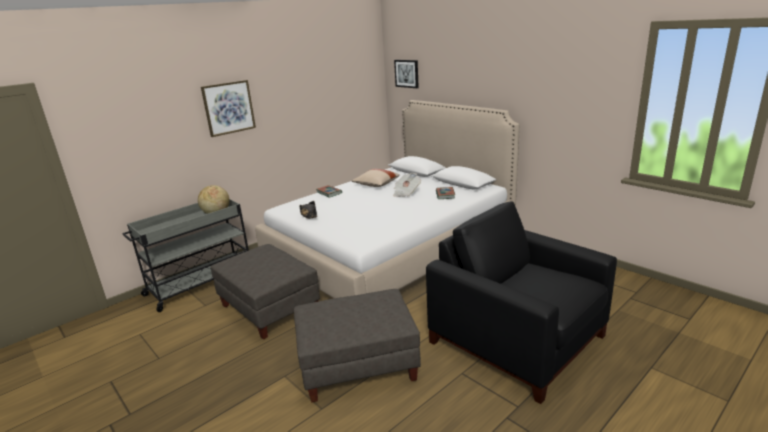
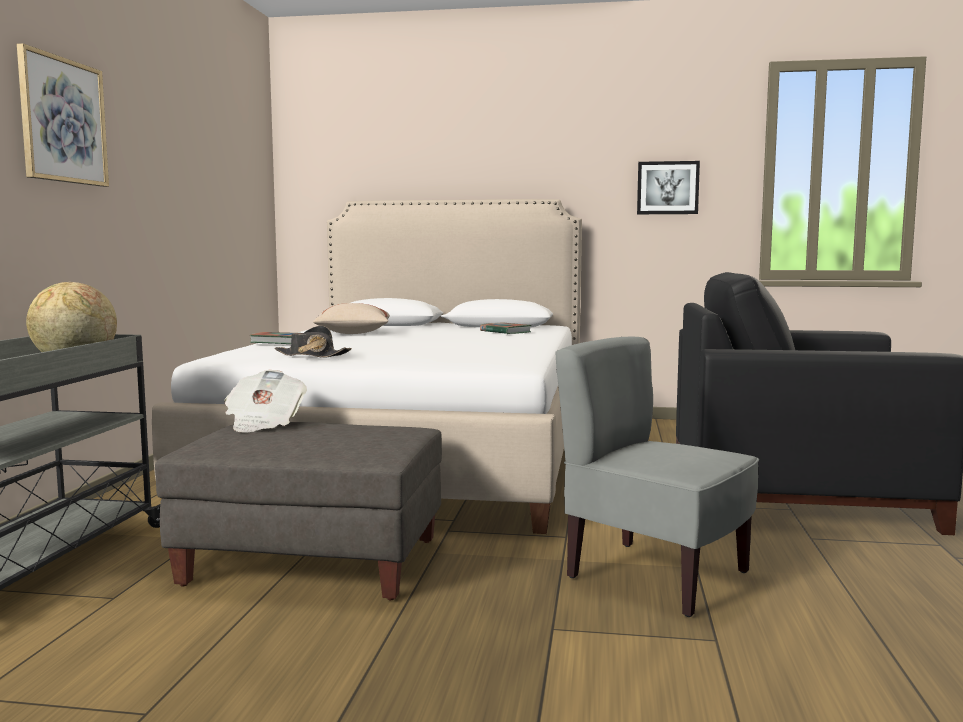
camera: 40 degrees left, 15 degrees down
grey ottoman [294,289,421,403] -> grey chair [555,337,759,617]
newspaper [393,173,421,197] -> newspaper moved to [224,370,307,433]
picture [394,60,419,88] -> picture moved to [637,161,700,214]

